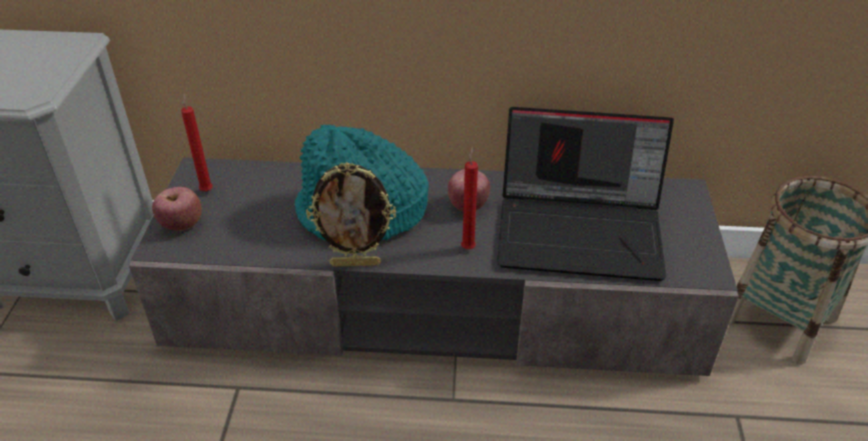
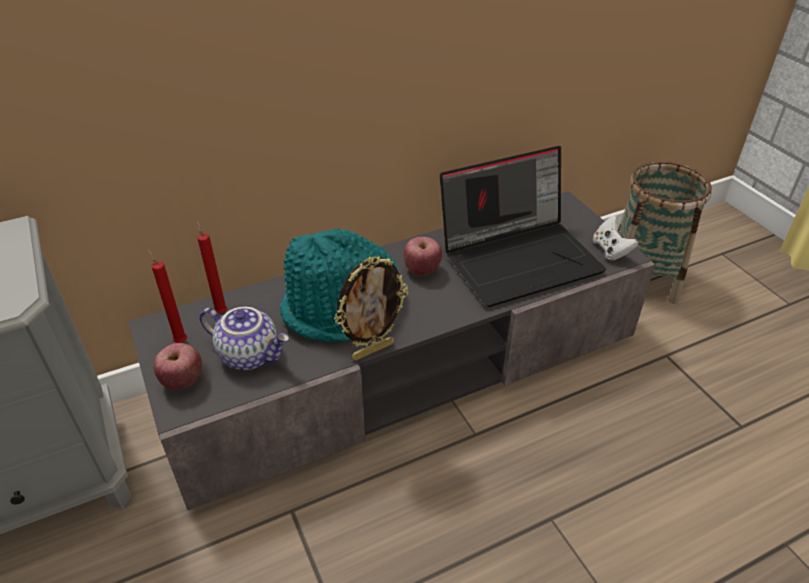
camera: 30 degrees left, 0 degrees up
red candle [461,146,478,249] -> red candle moved to [197,221,227,313]
none -> teapot [200,307,289,370]
none -> white game controller [593,216,638,261]

